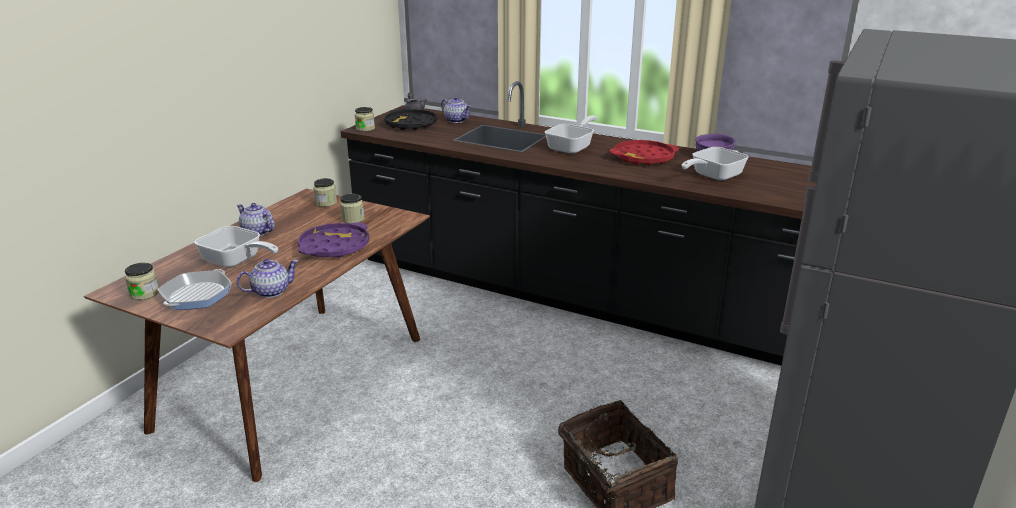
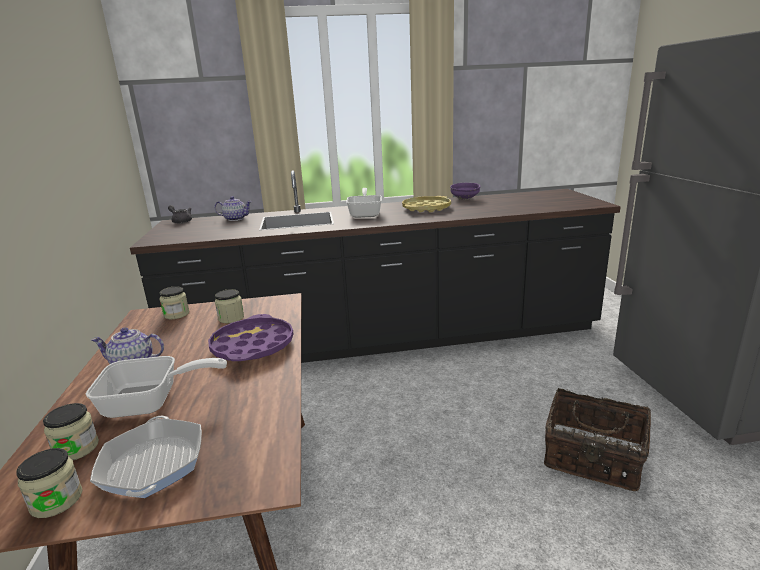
camera: 35 degrees left, 5 degrees down
teapot [237,259,298,298] -> none
jar [355,107,375,131] -> jar moved to [43,403,99,460]
black tray [384,109,437,130] -> none
red tray [609,140,679,166] -> yellow tray [402,196,451,213]
frying pan [682,147,749,181] -> none

